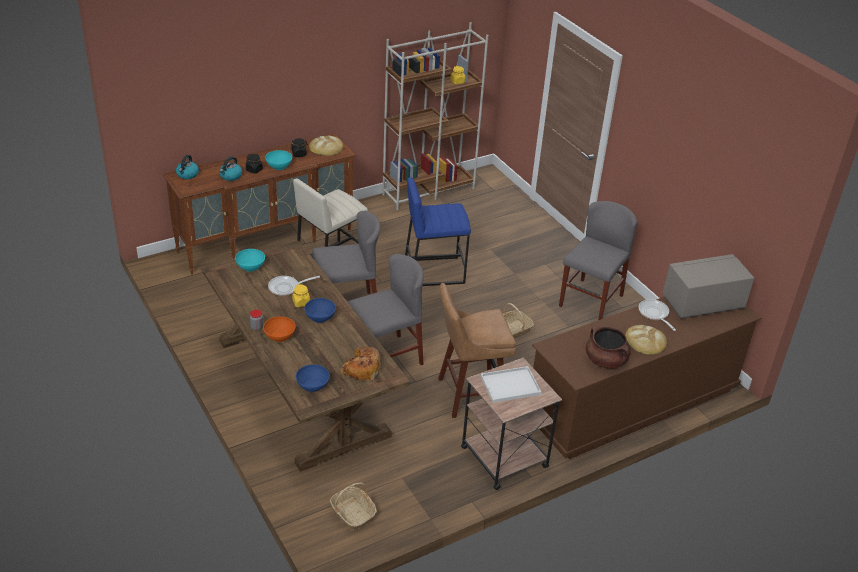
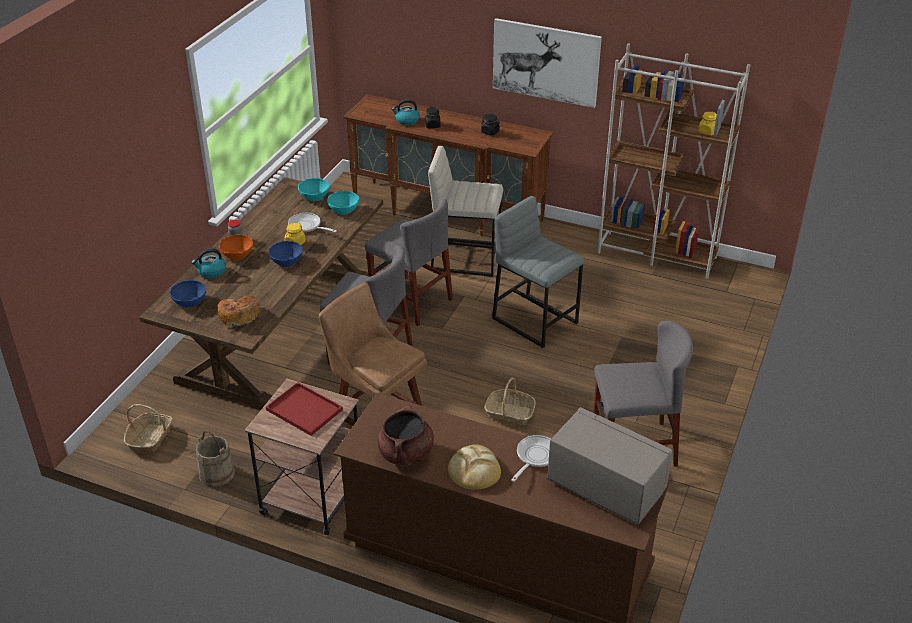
camera: 55 degrees right, 0 degrees up
kettle [176,155,199,179] -> kettle moved to [191,249,226,278]
turquoise bowl [265,150,292,170] -> turquoise bowl moved to [327,191,359,215]
bread [309,136,343,156] -> none
blue stool [405,177,471,286] -> grey stool [492,196,584,348]
white tray [481,366,541,403] -> red tray [266,382,343,436]
none -> beige bucket [196,430,235,487]
none -> picture [493,18,602,108]

